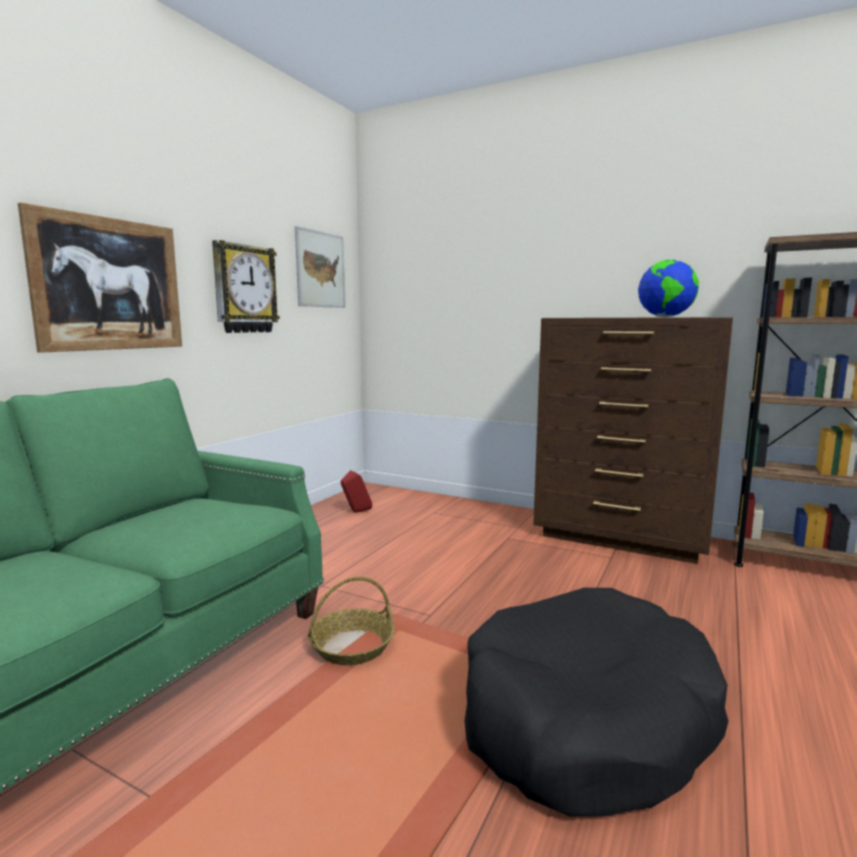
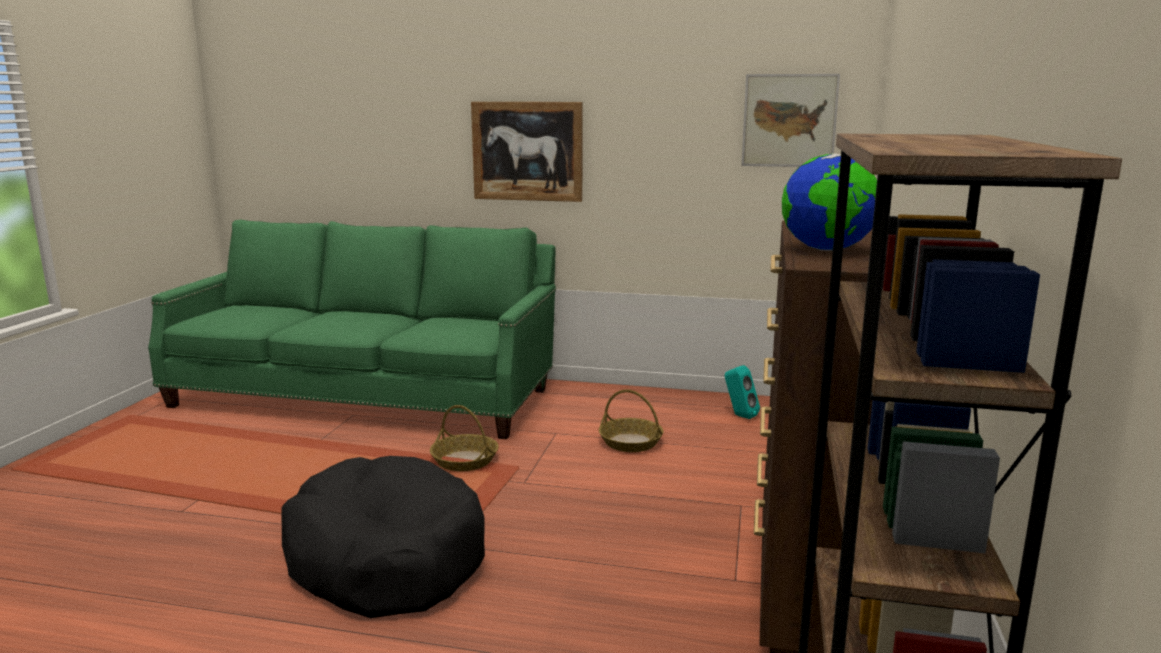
camera: 75 degrees right, 5 degrees up
wall clock [212,240,280,333] -> none
red speaker [341,470,373,513] -> turquoise speaker [725,365,760,419]
none -> basket [599,389,664,452]

